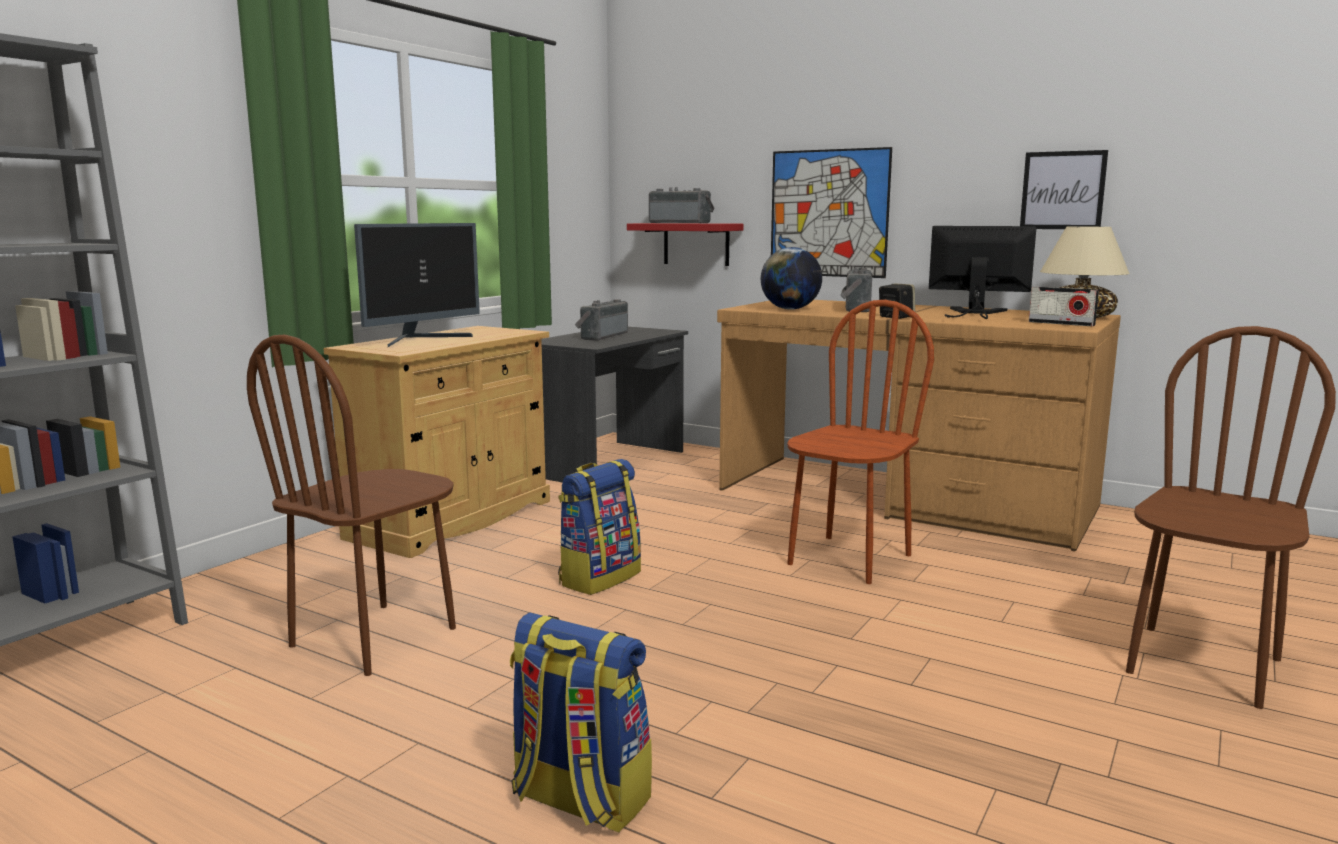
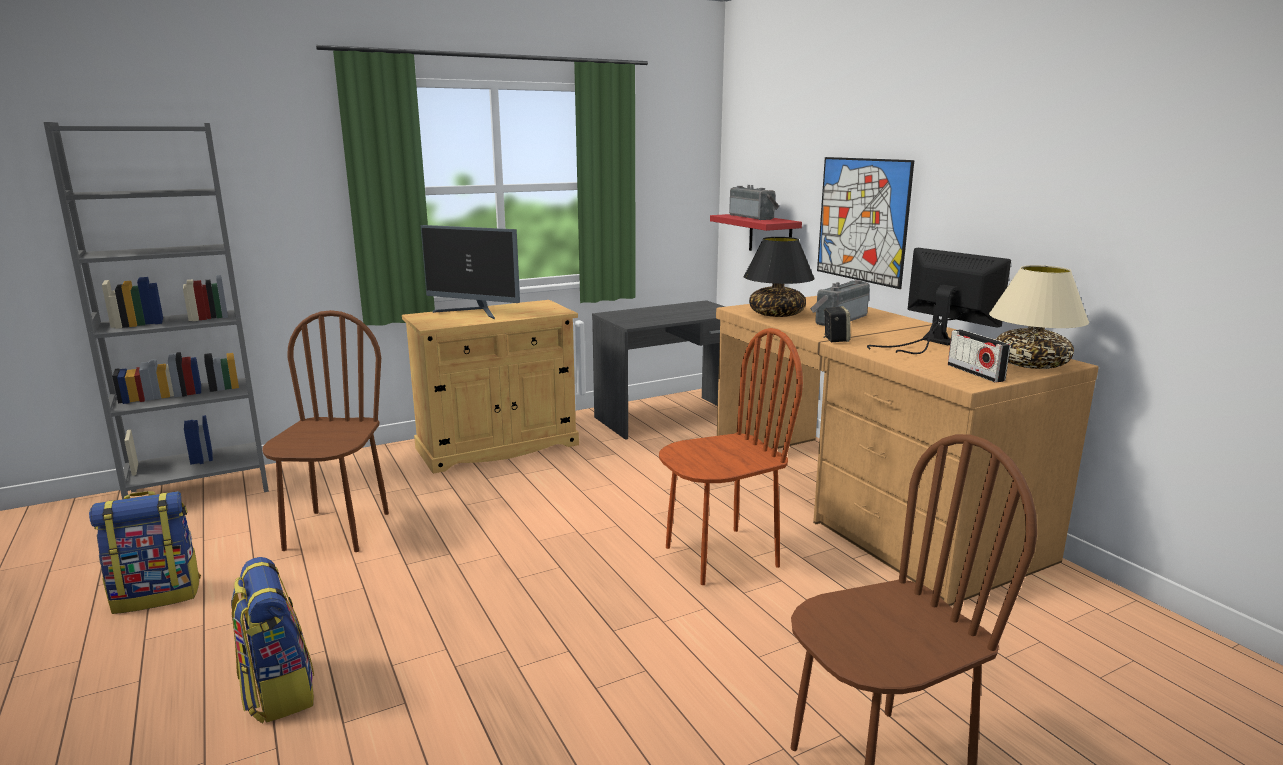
camera: 30 degrees right, 5 degrees up
brown chair [247,335,456,676] -> brown chair turned 120 degrees clockwise [262,310,389,552]
monitor [354,223,480,347] -> monitor turned 45 degrees clockwise [421,225,520,320]
backpack [558,459,641,595] -> backpack moved to [89,491,201,614]
radio [575,299,628,341] -> none
globe [761,247,822,310] -> black table lamp [744,237,815,317]
picture [1020,150,1108,229] -> none

